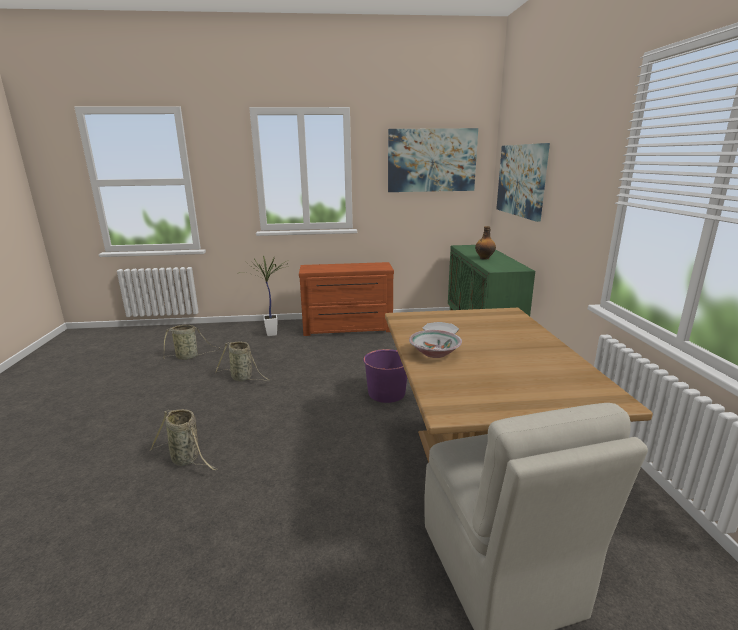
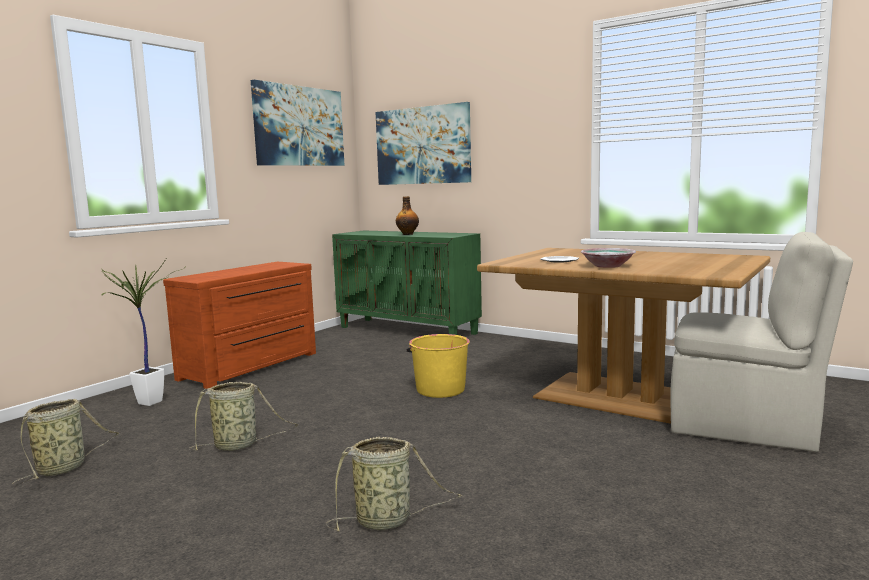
camera: 50 degrees left, 10 degrees down
purple bucket [363,349,407,403] -> yellow bucket [406,334,470,398]

